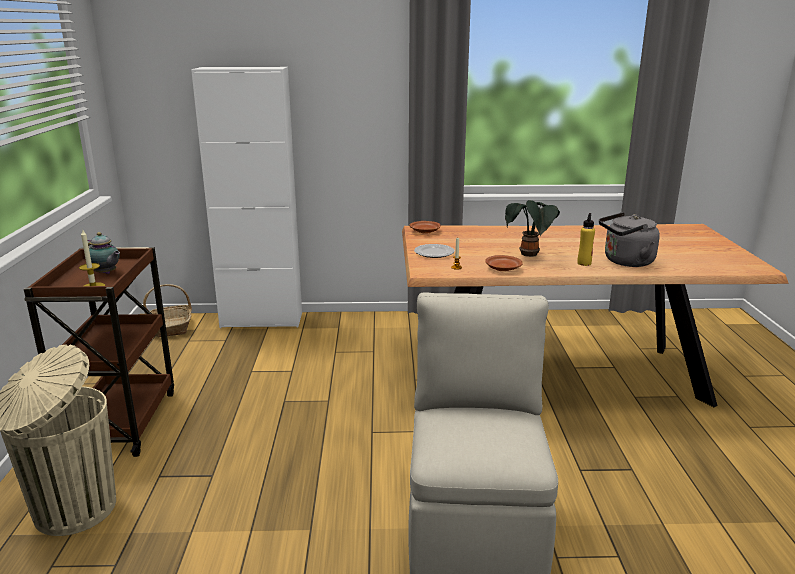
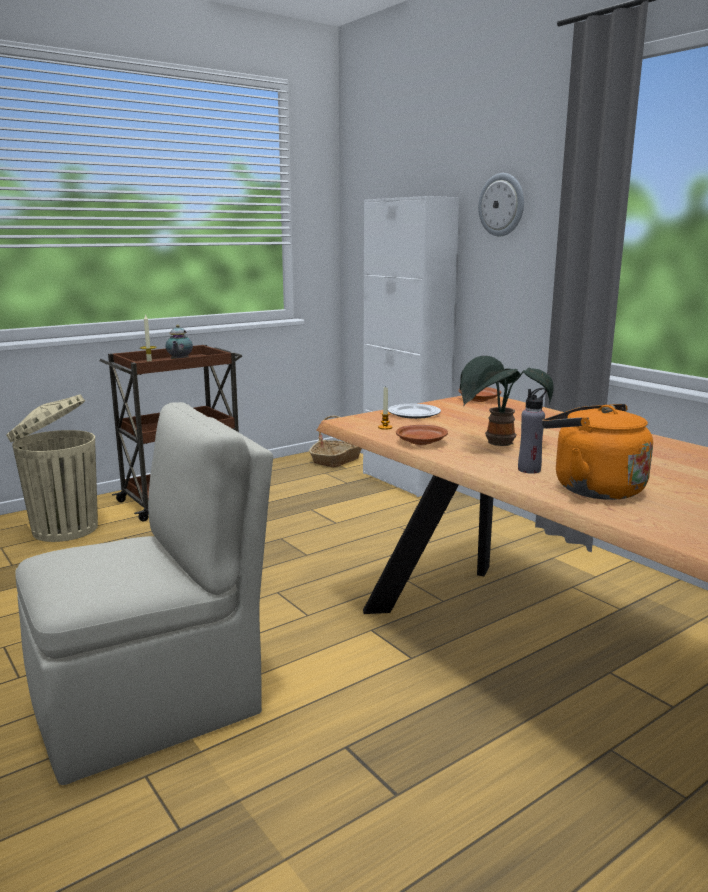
camera: 55 degrees right, 5 degrees down
yellow bottle [577,213,595,266] -> grey bottle [518,388,547,474]
grey kettle [599,212,660,267] -> orange kettle [542,404,653,500]
none -> wall clock [478,173,524,237]

